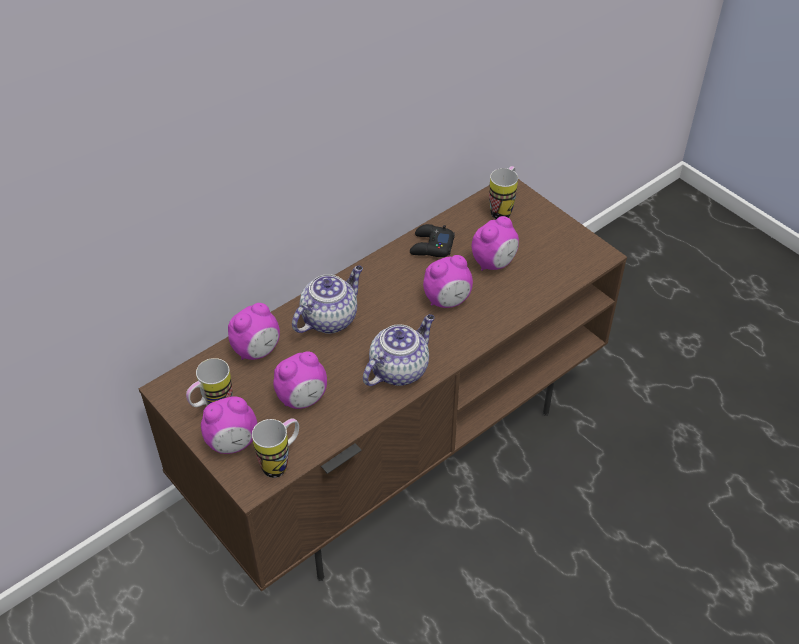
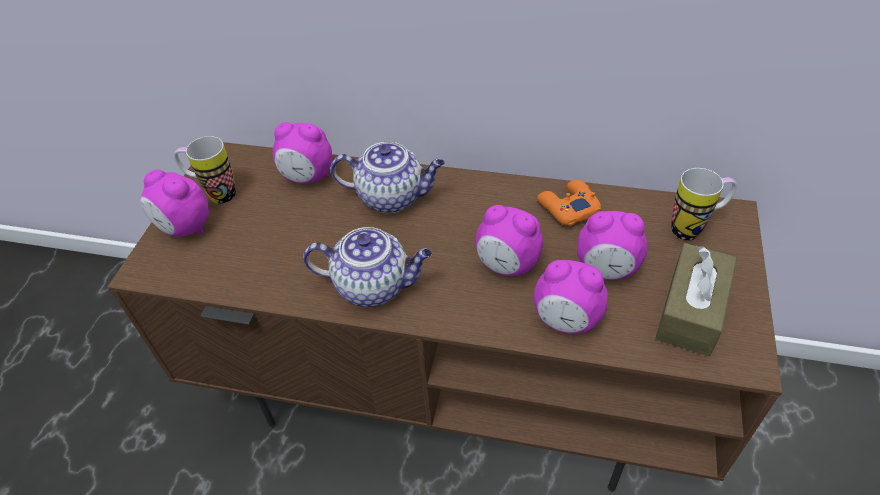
camera: 55 degrees right, 0 degrees up
mug [252,418,299,478] -> none
alarm clock [273,351,327,409] -> alarm clock moved to [533,260,608,334]
black game controller [410,224,455,257] -> orange game controller [537,180,601,226]
none -> brown tissue box [655,243,737,356]

